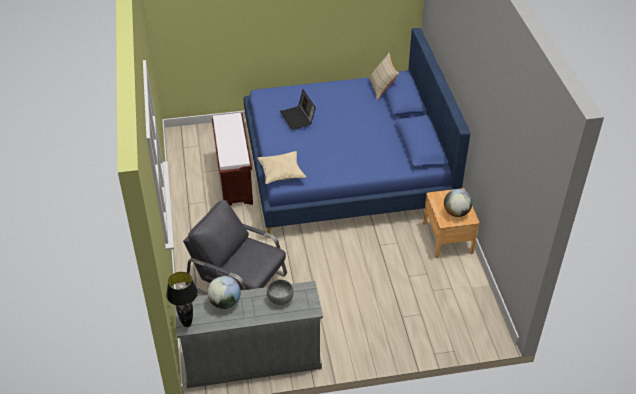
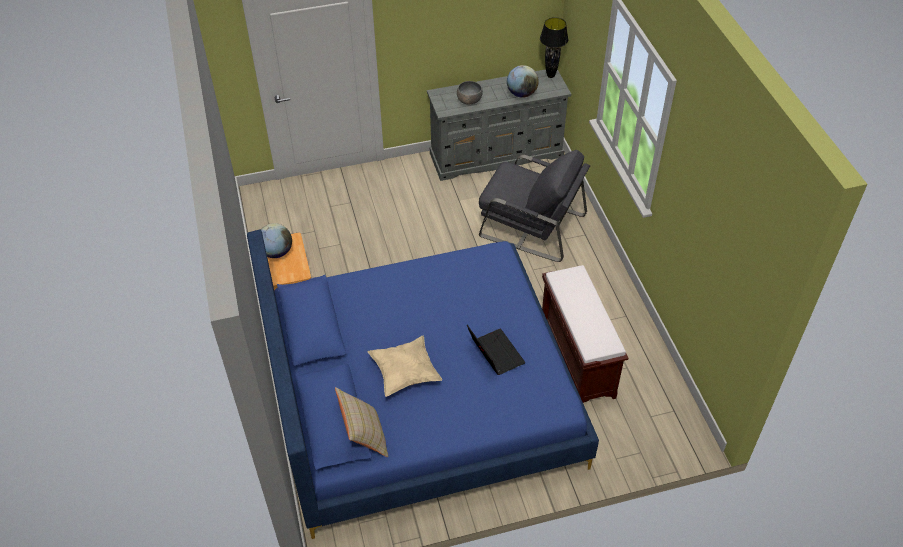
camera: 175 degrees right, 5 degrees up
beige pillow [258,151,306,184] -> beige pillow moved to [368,336,442,397]

